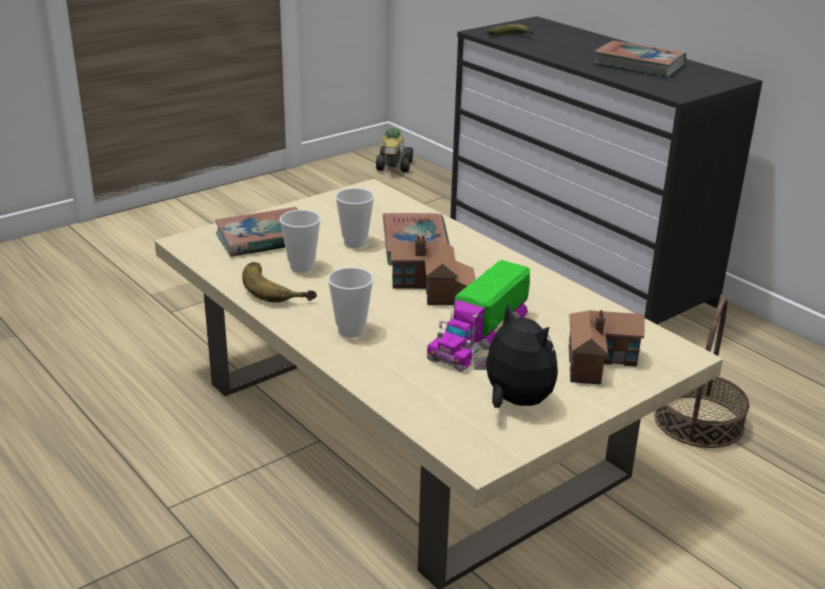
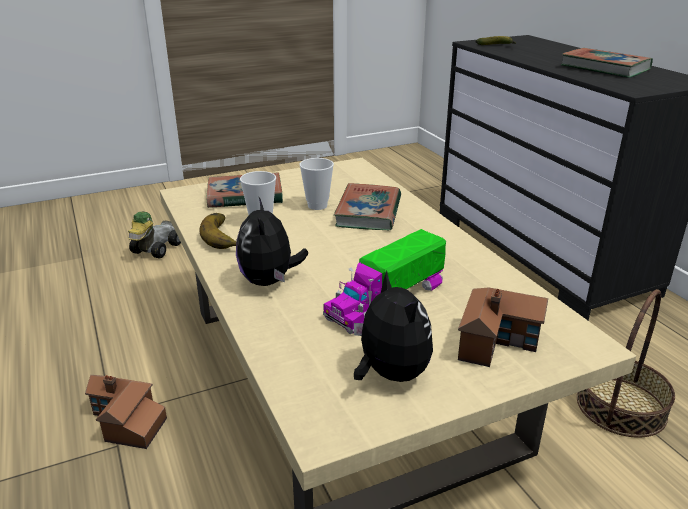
camera: 15 degrees right, 0 degrees up
cup [328,267,374,338] -> plush toy [236,198,308,286]
toy car [376,128,413,172] -> toy car moved to [128,212,181,258]
toy house [391,236,476,305] -> toy house moved to [85,375,167,449]

